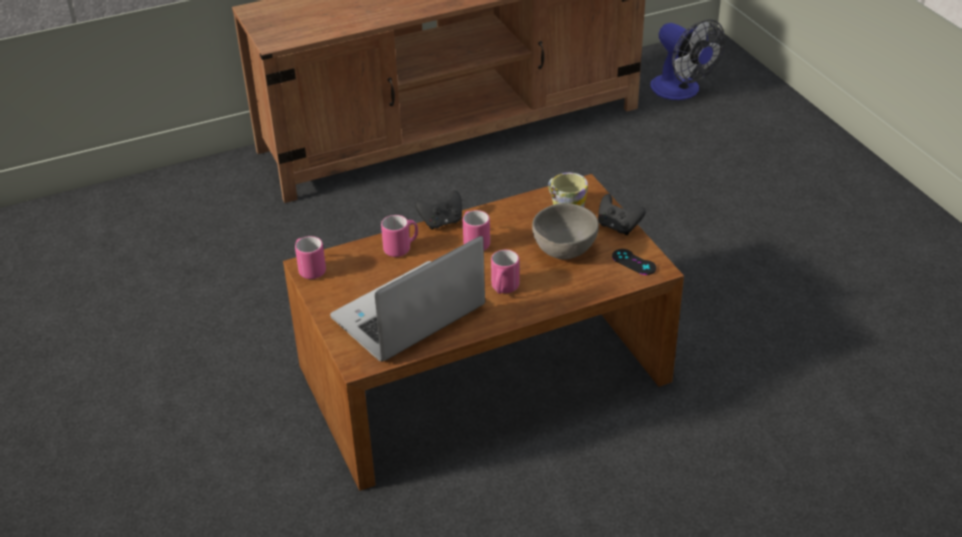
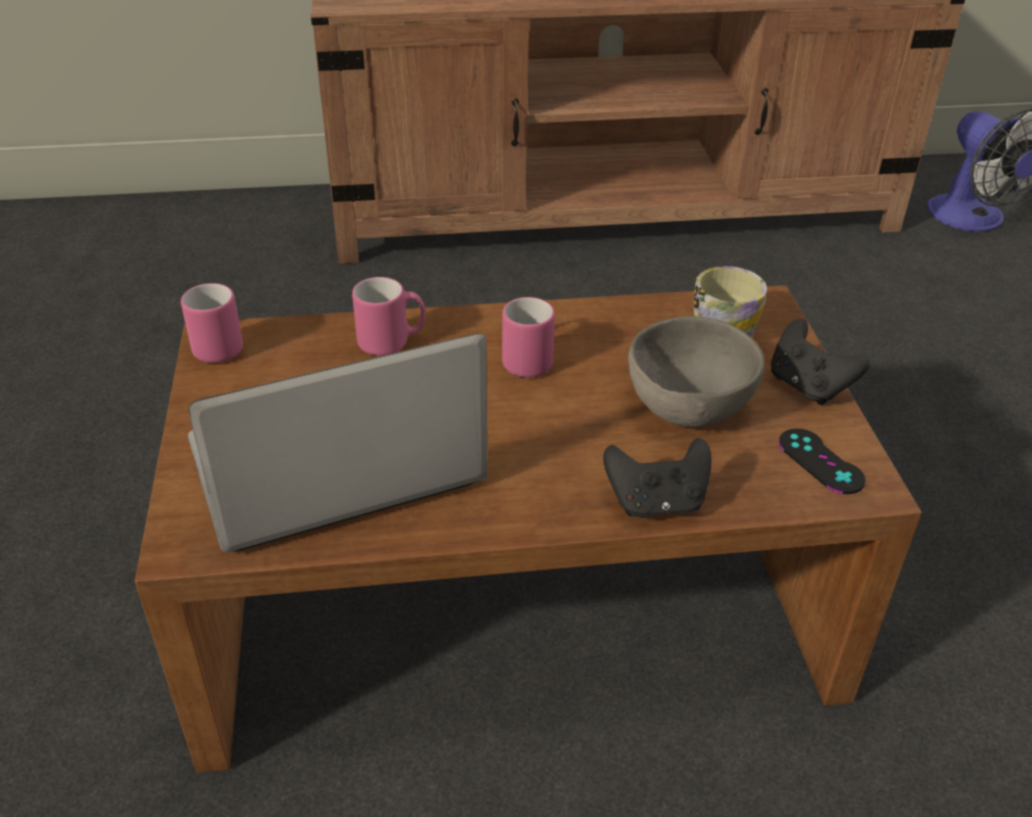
camera: 15 degrees right, 0 degrees up
black game controller [415,190,462,230] -> black game controller moved to [603,438,712,518]
pink mug [491,250,519,294] -> none

